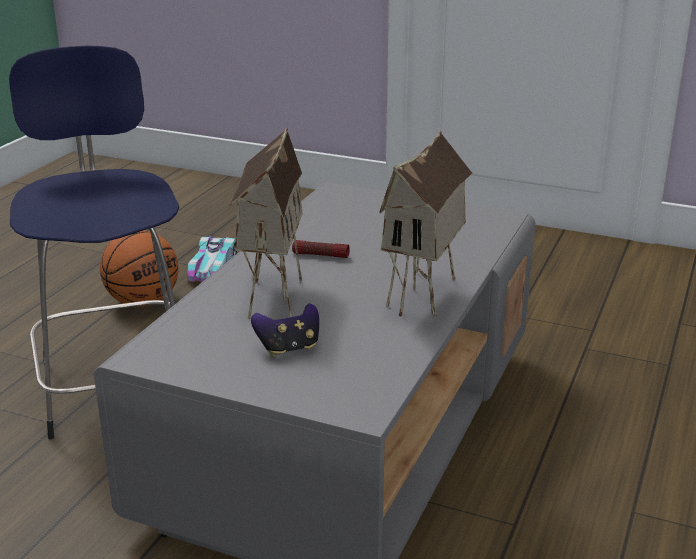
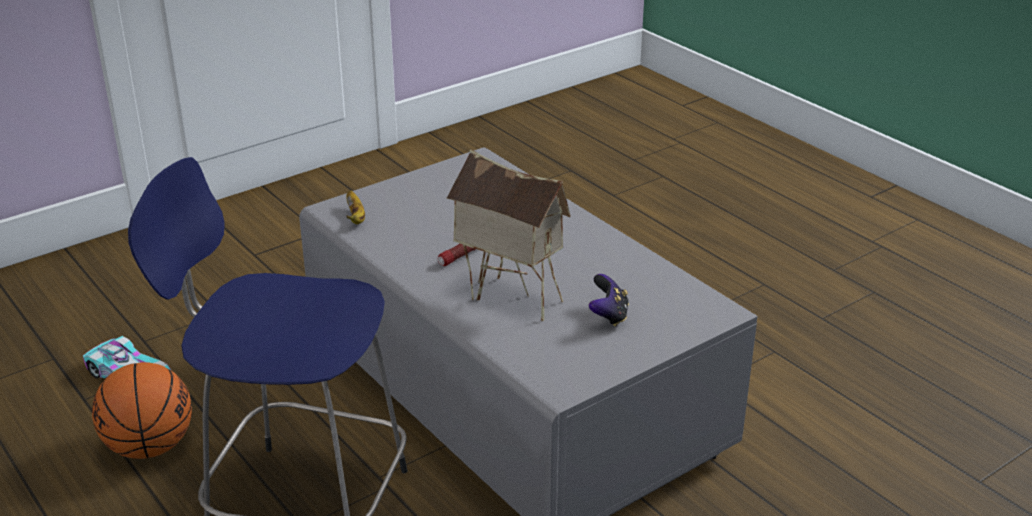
camera: 60 degrees left, 5 degrees up
toy house [380,131,472,317] -> none
none -> banana [347,190,365,224]

